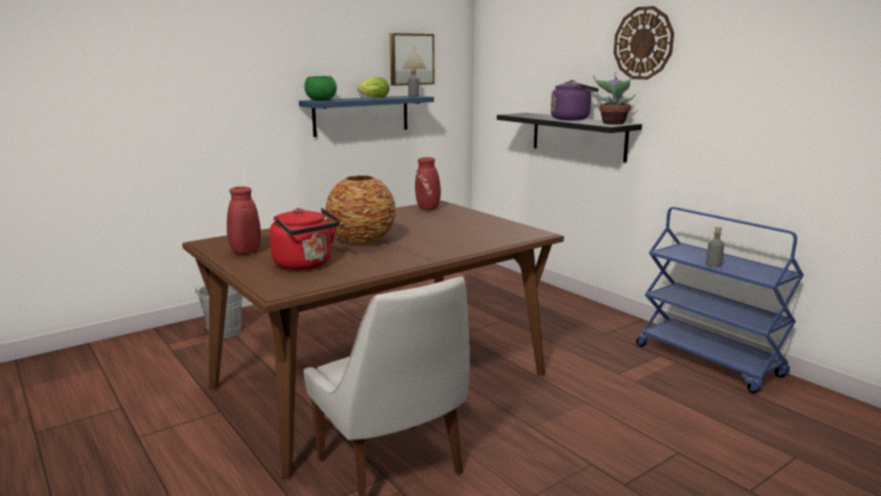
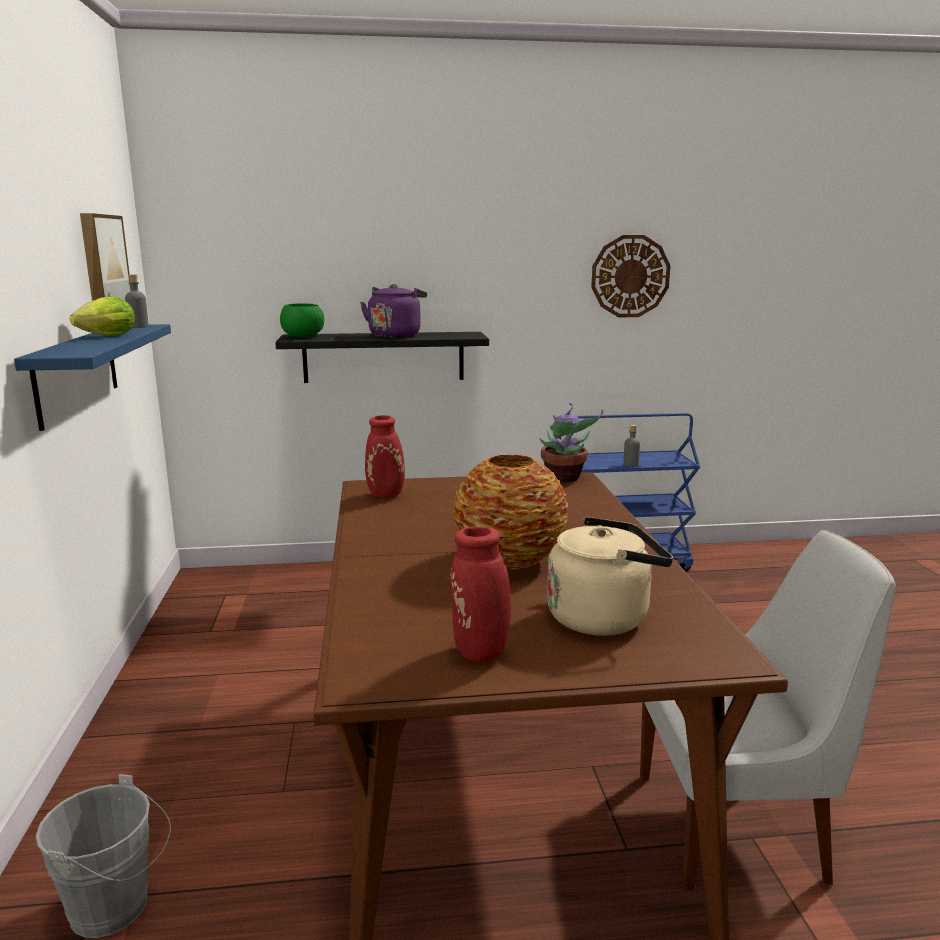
camera: 60 degrees left, 0 degrees up
red kettle [269,208,340,270] -> beige kettle [547,517,673,636]
green bowl [304,76,337,101] -> green bowl moved to [280,303,324,337]
potted plant [593,71,636,125] -> potted plant moved to [539,403,604,482]
wall clock [614,6,674,80] -> wall clock moved to [591,235,671,317]

